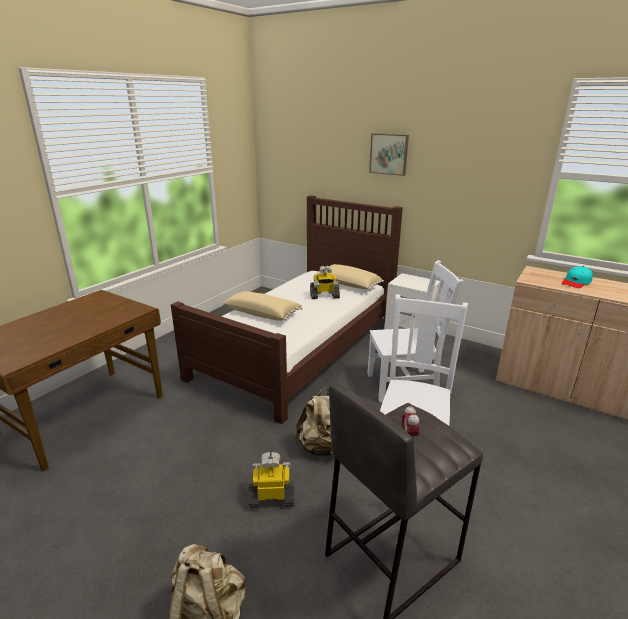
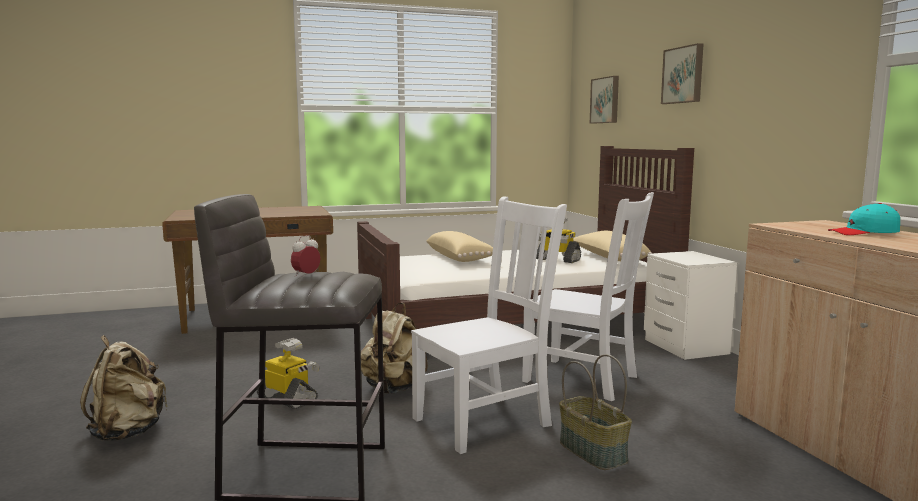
camera: 40 degrees right, 15 degrees down
none -> basket [559,354,632,470]
none -> picture [590,76,619,123]

